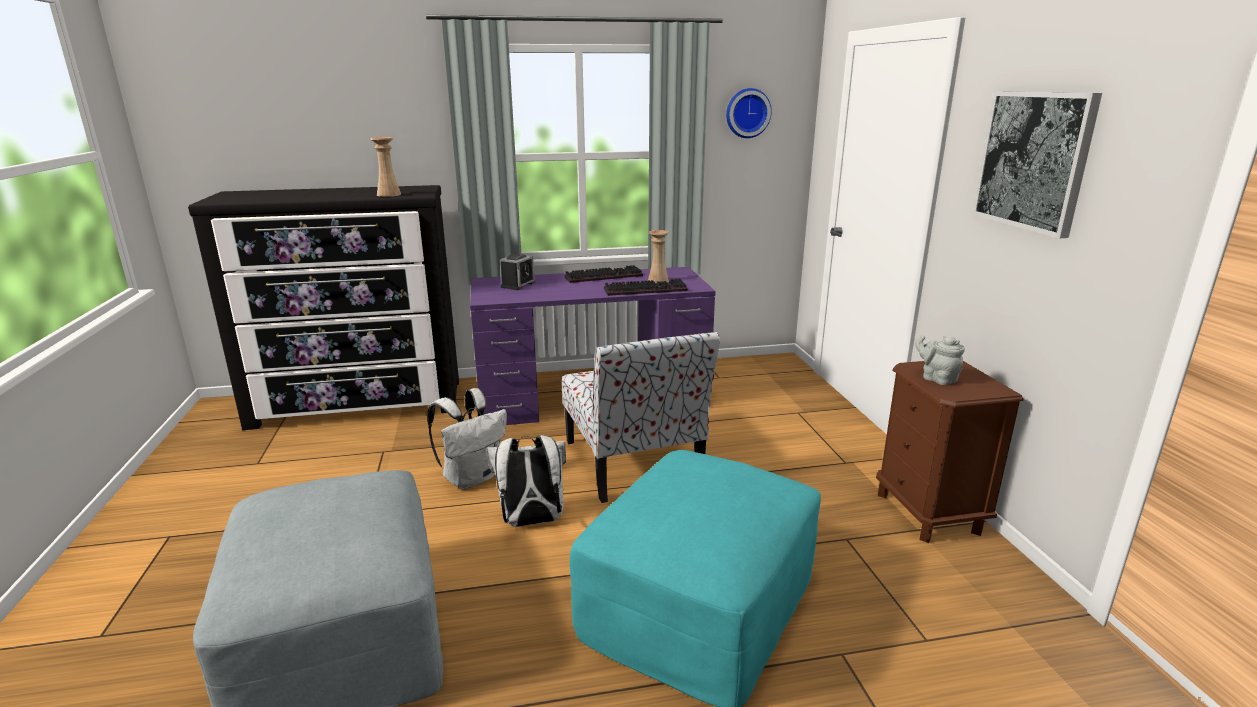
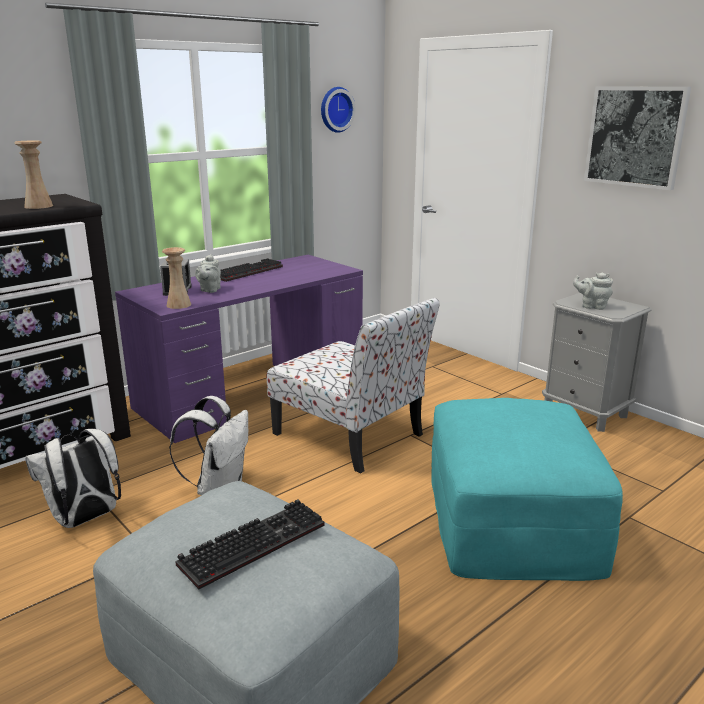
camera: 30 degrees left, 0 degrees up
white backpack [487,435,566,527] -> white backpack moved to [25,429,121,528]
keyboard [604,279,687,296] -> keyboard moved to [175,500,325,589]
beige vase [648,230,669,283] -> beige vase moved to [162,247,191,309]
brown nightstand [876,361,1023,543] -> grey nightstand [542,293,651,432]
none -> grey teapot [195,254,221,293]

